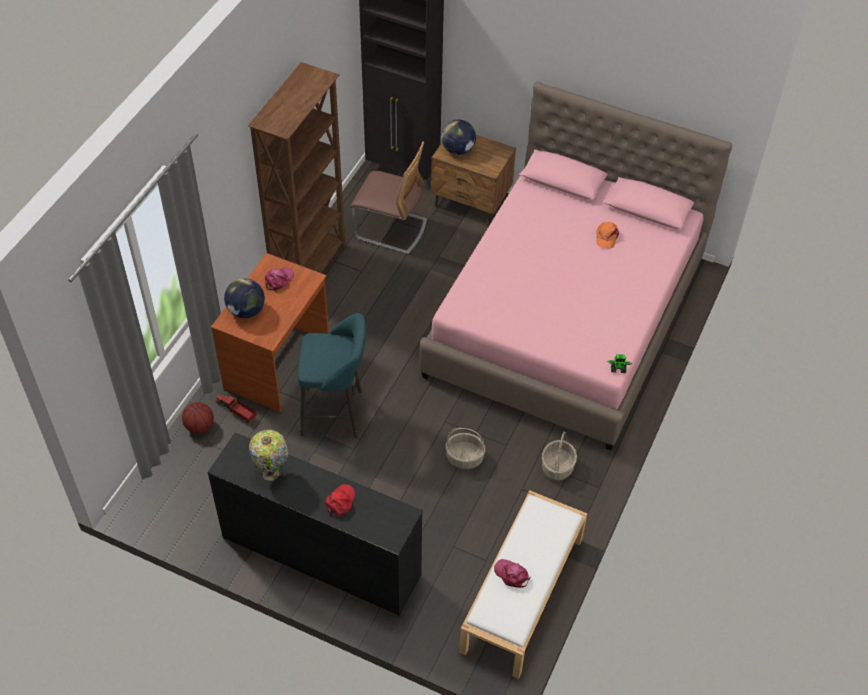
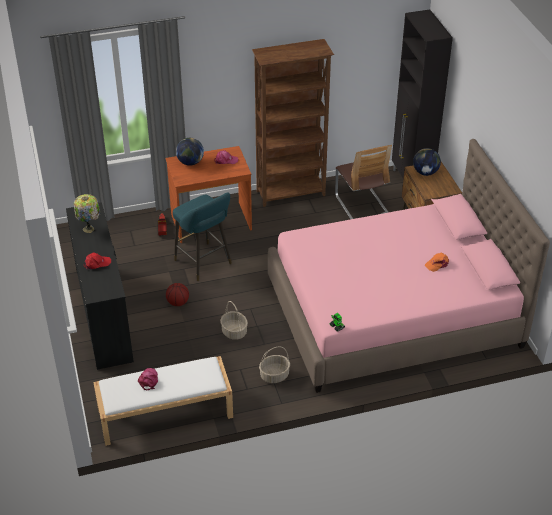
camera: 50 degrees right, 10 degrees down
basketball [182,402,214,434] -> basketball moved to [166,283,189,306]

